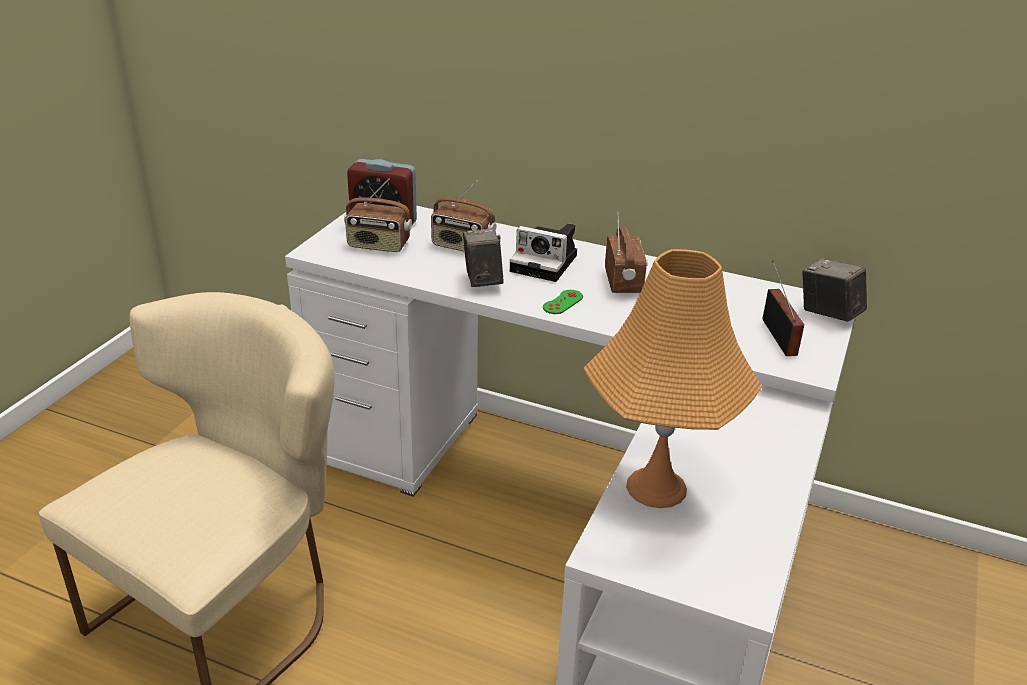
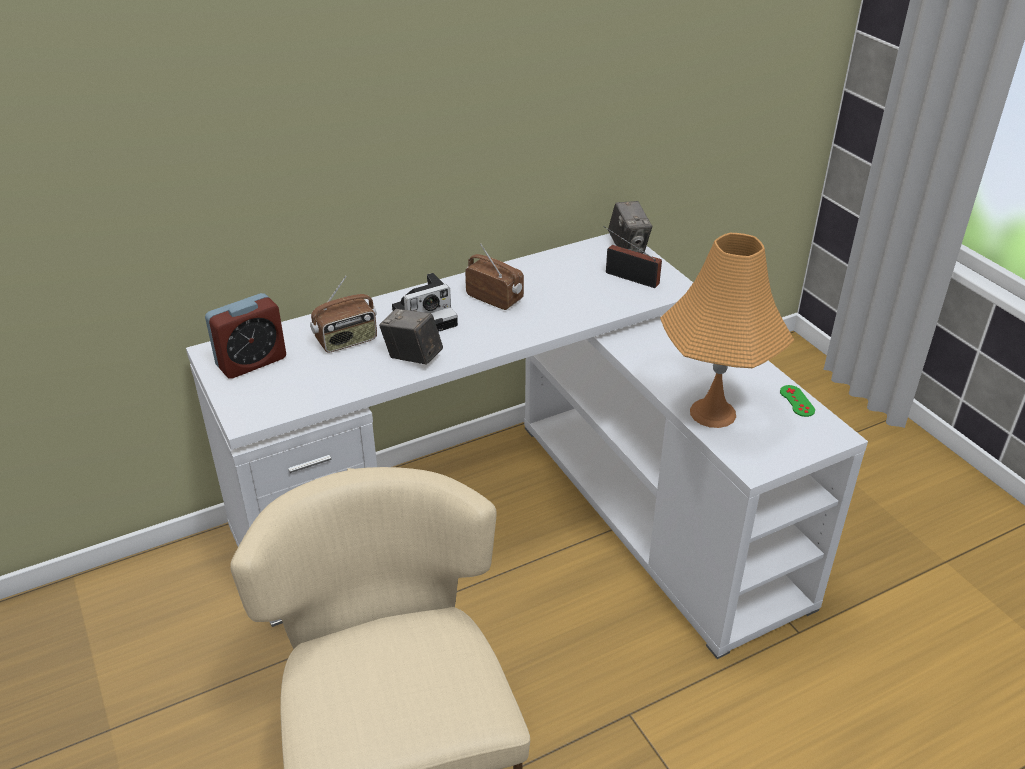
camera: 50 degrees left, 5 degrees up
radio [344,178,412,252] -> none
green game controller [543,290,583,314] -> green game controller moved to [780,385,815,417]
camera [802,259,867,322] -> camera turned 105 degrees counterclockwise [608,201,652,253]

